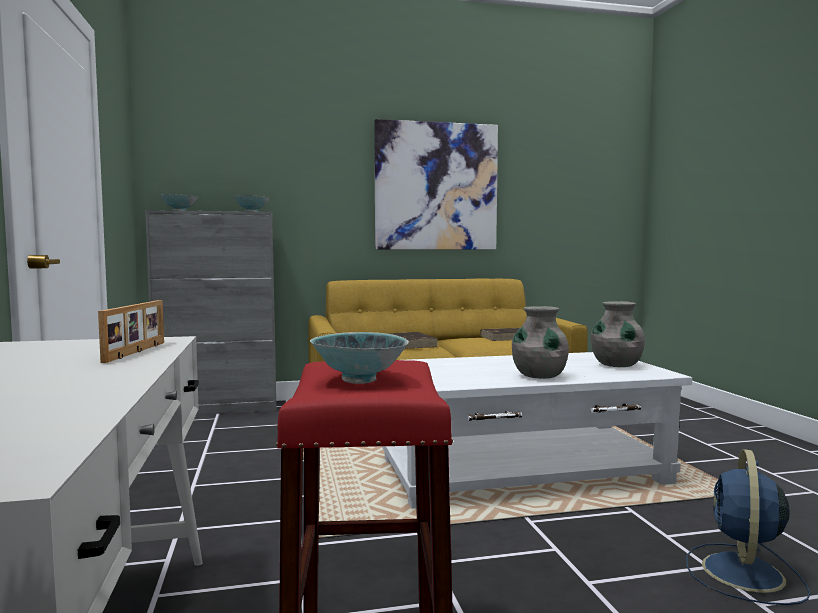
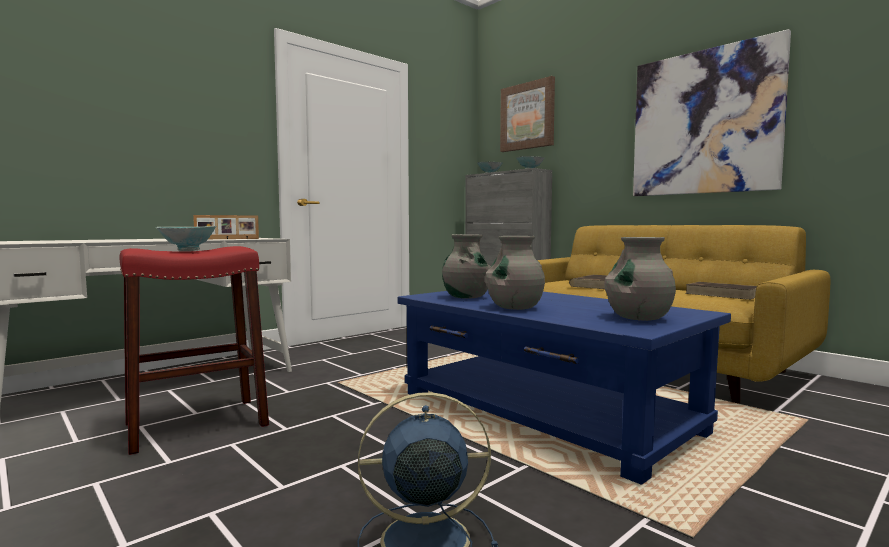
camera: 60 degrees right, 0 degrees up
white coffee table [382,352,692,509] -> blue coffee table [397,290,731,485]
none -> grey vase [442,234,491,299]
none -> picture [500,76,555,152]

